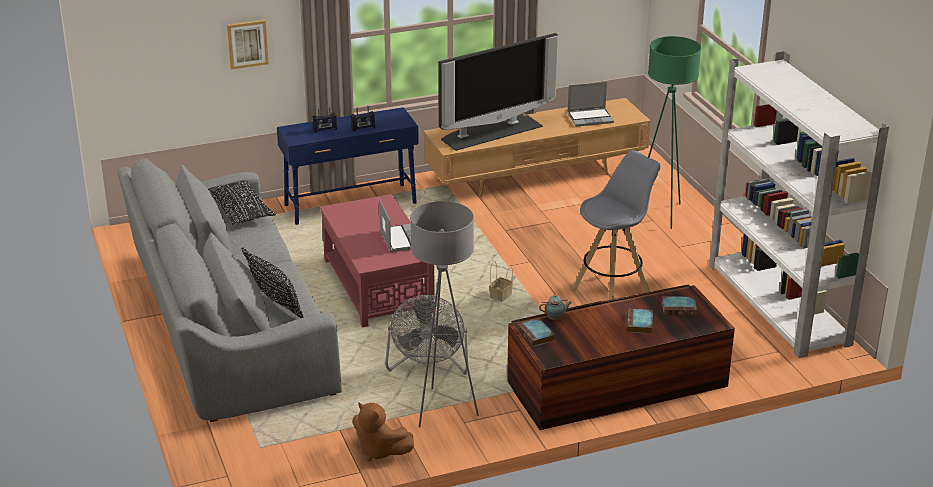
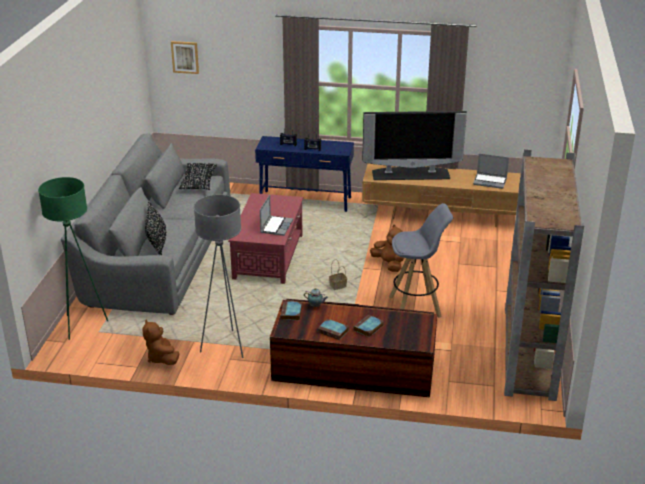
camera: 30 degrees right, 0 degrees up
picture [227,20,269,69] -> picture moved to [171,41,199,74]
grey fan [385,295,468,375] -> none
green floor lamp [648,36,701,229] -> green floor lamp moved to [38,177,108,340]
book [662,296,697,316] -> book moved to [317,319,349,340]
white bookcase [709,51,889,358] -> brown bookcase [504,149,584,401]
none -> brown plush toy [370,225,404,272]

